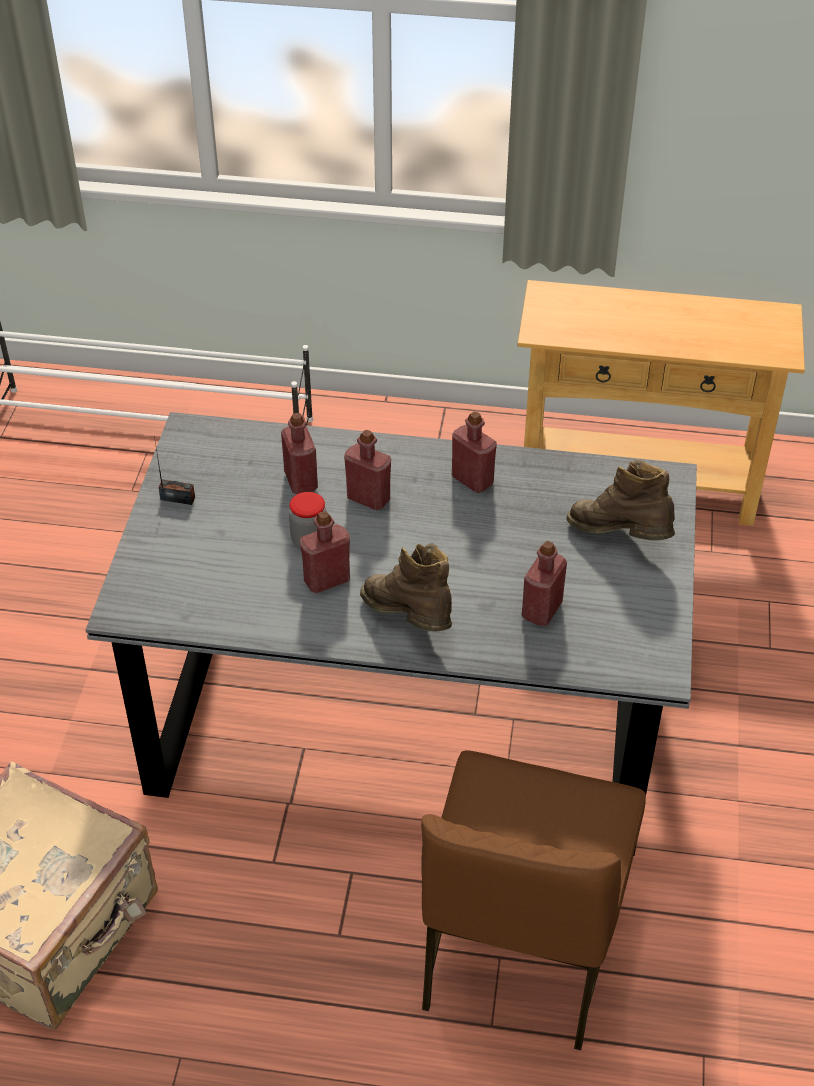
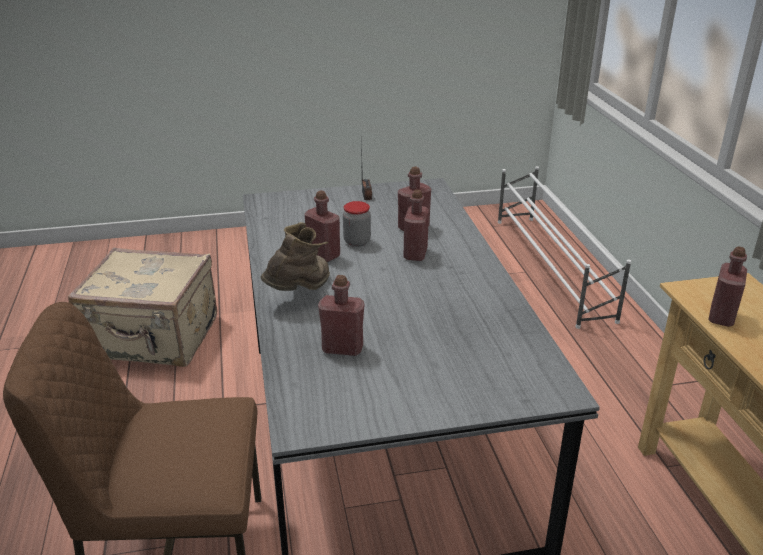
camera: 70 degrees right, 15 degrees down
red bottle [452,412,497,493] -> red bottle moved to [708,246,747,327]
brown boot [567,460,675,541] -> none

